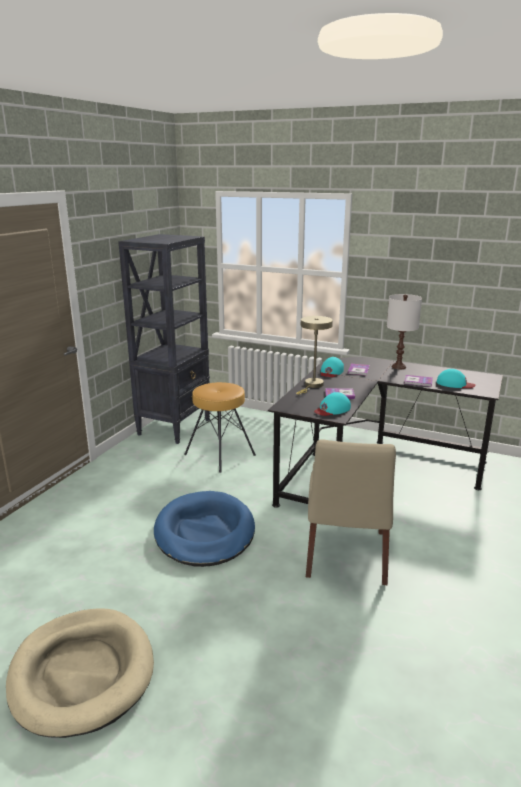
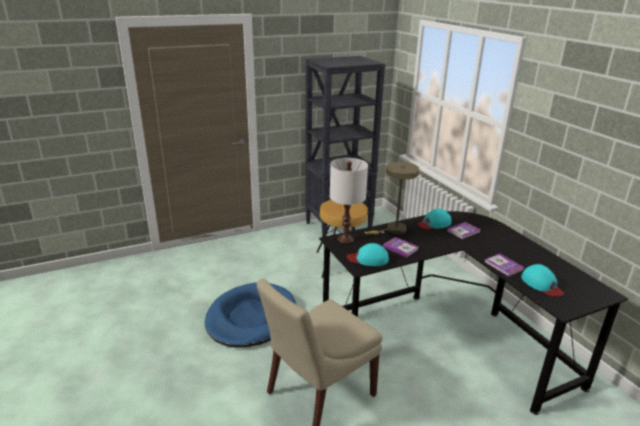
camera: 40 degrees right, 5 degrees up
beige dog bed [6,608,154,738] -> none
white table lamp [387,294,422,369] -> white table lamp moved to [330,158,368,244]

